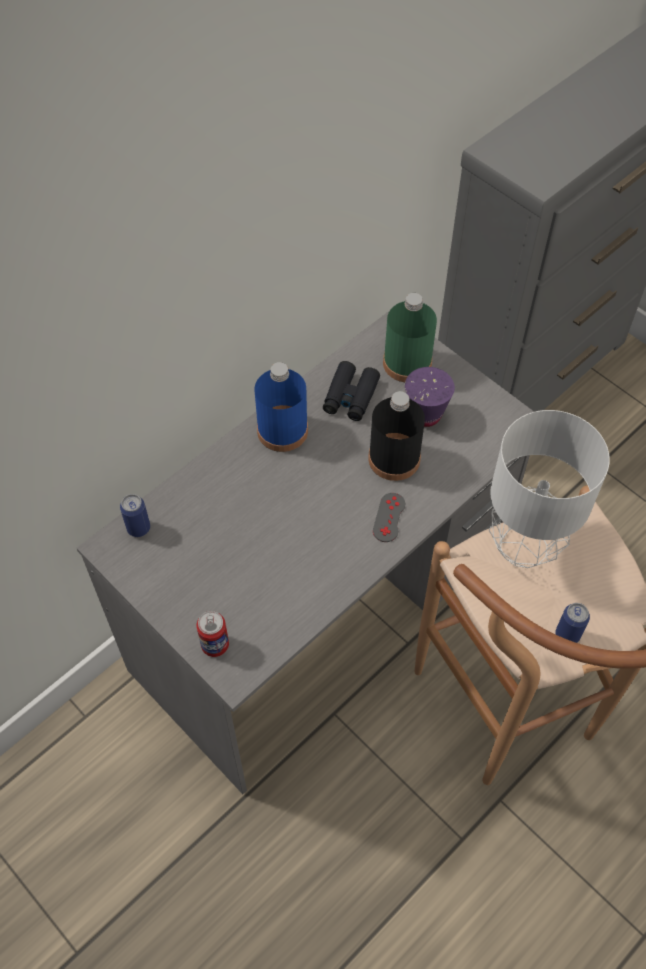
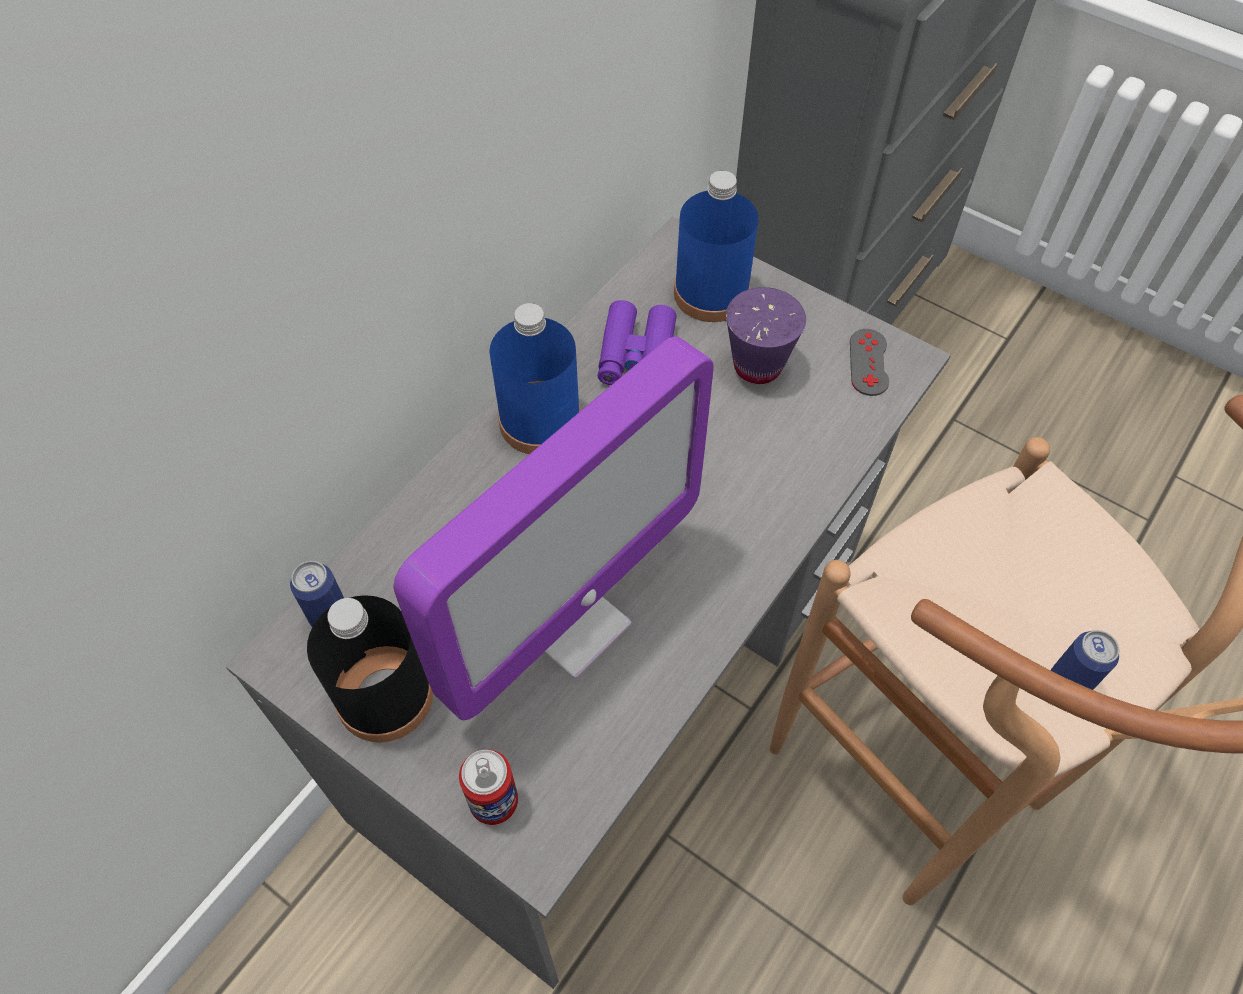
camera: 10 degrees left, 0 degrees up
black binoculars [323,361,380,421] -> purple binoculars [597,300,677,385]
black bottle [368,391,425,481] -> black bottle moved to [307,595,433,742]
grey game controller [373,493,405,542] -> grey game controller moved to [850,329,889,396]
green bottle [383,293,437,382] -> blue bottle [674,171,759,322]
white table lamp [489,410,610,568] -> none
none -> monitor [393,337,714,720]

